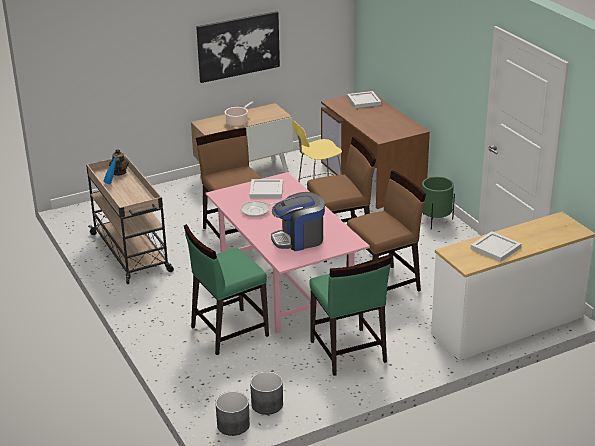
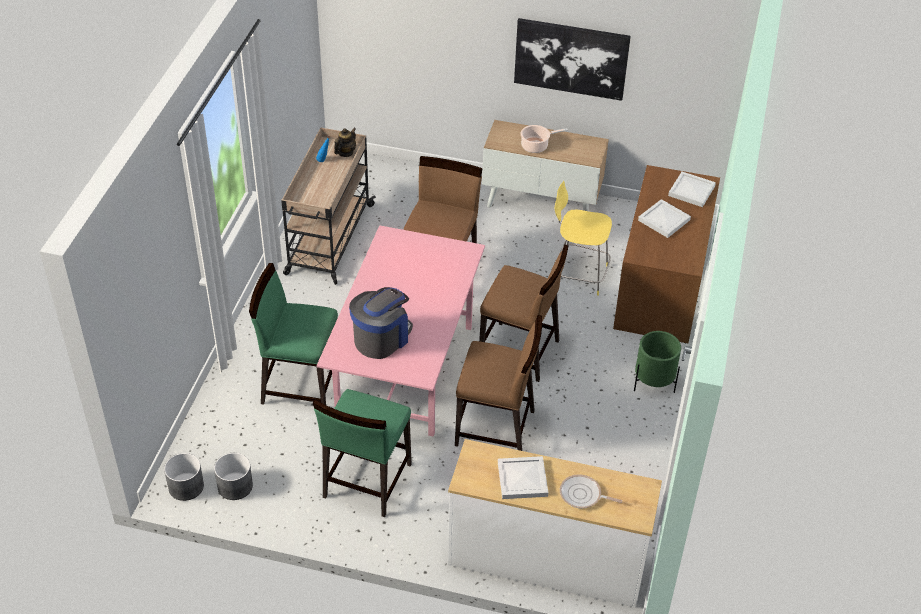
camera: 40 degrees right, 15 degrees up
frying pan [240,201,280,217] -> frying pan moved to [560,474,622,508]
white tray [250,179,283,198] -> white tray moved to [638,199,691,238]
coffee machine [271,192,325,251] -> coffee machine turned 105 degrees clockwise [349,287,413,359]

